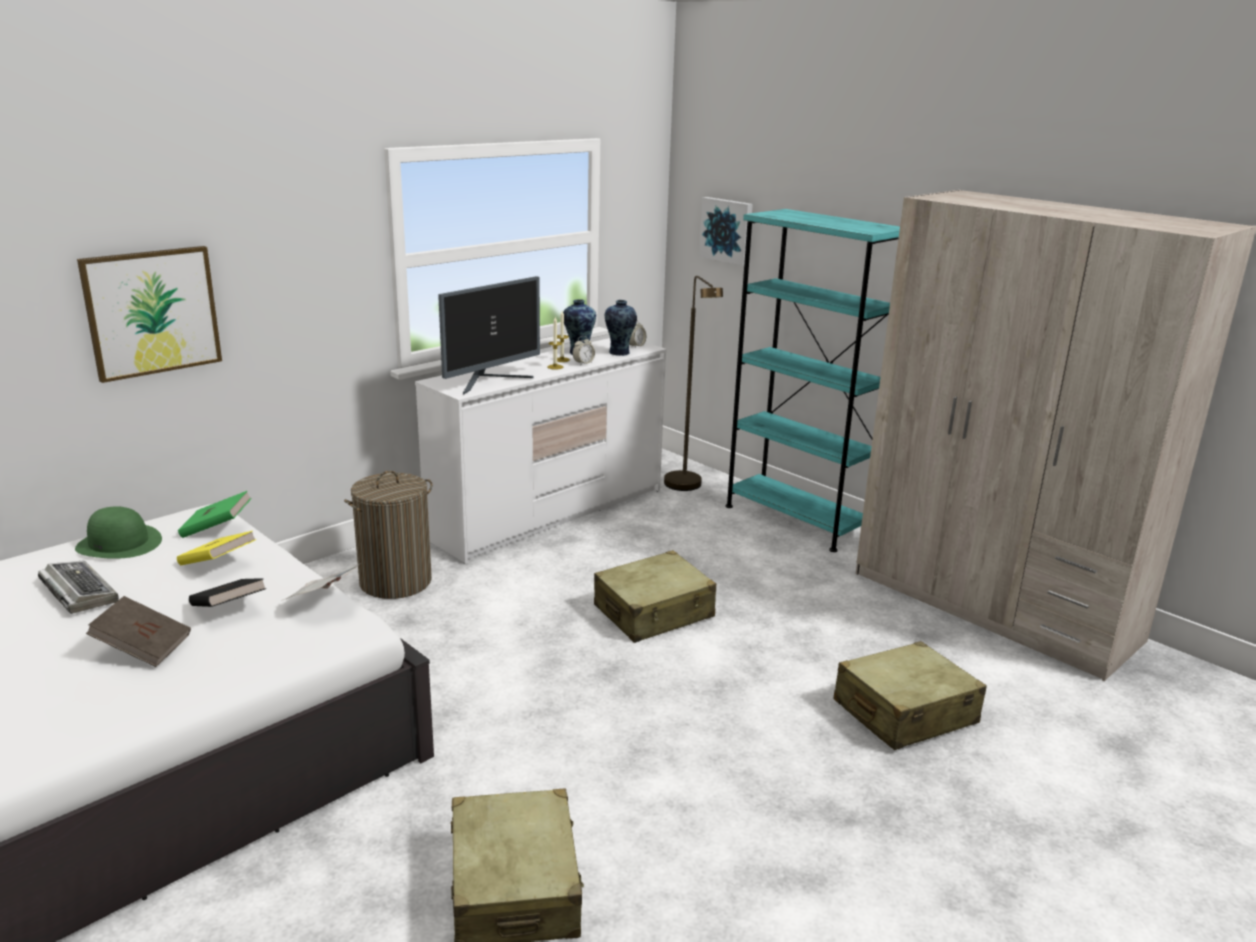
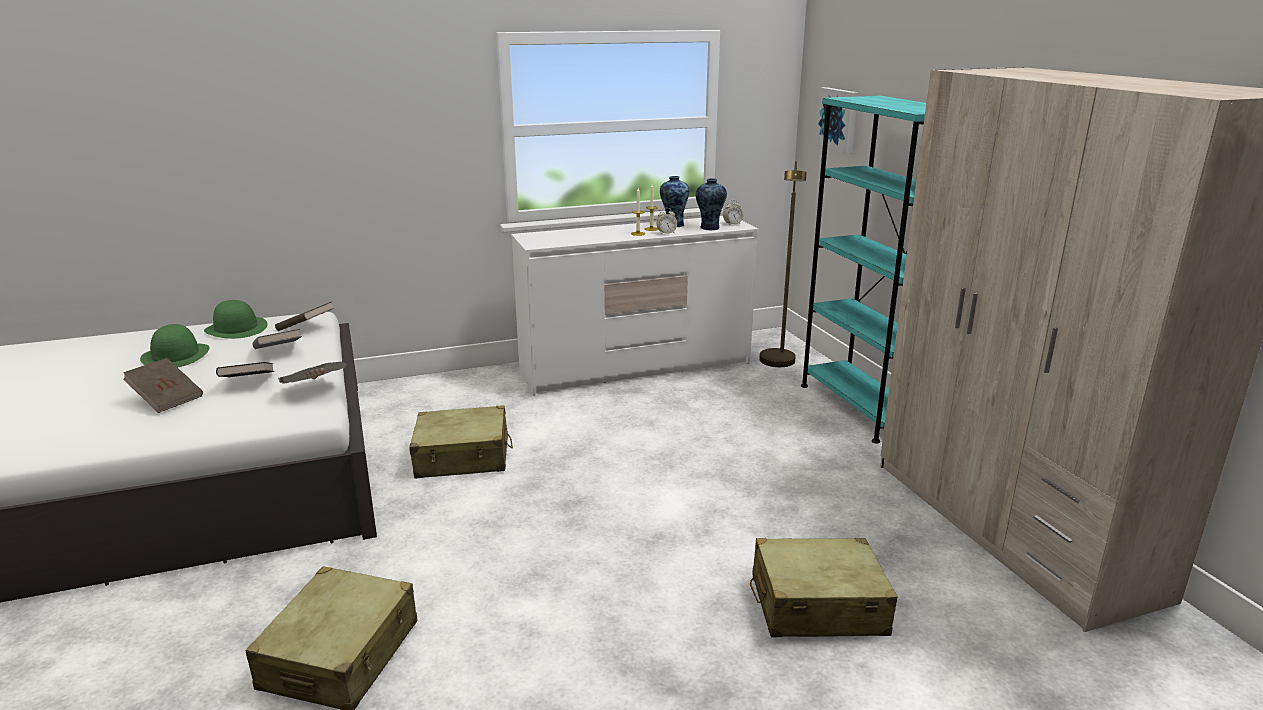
camera: 25 degrees right, 0 degrees up
keyboard [38,561,119,614] -> green hat [140,324,210,367]
picture [77,246,222,383] -> none
yellow book [177,531,256,565] -> grey book [253,329,302,349]
green book [178,491,252,538] -> brown book [275,301,334,331]
laundry basket [344,471,432,599] -> none
monitor [438,276,540,395] -> none
beige suitcase [594,550,716,643] -> beige suitcase moved to [409,405,513,478]

